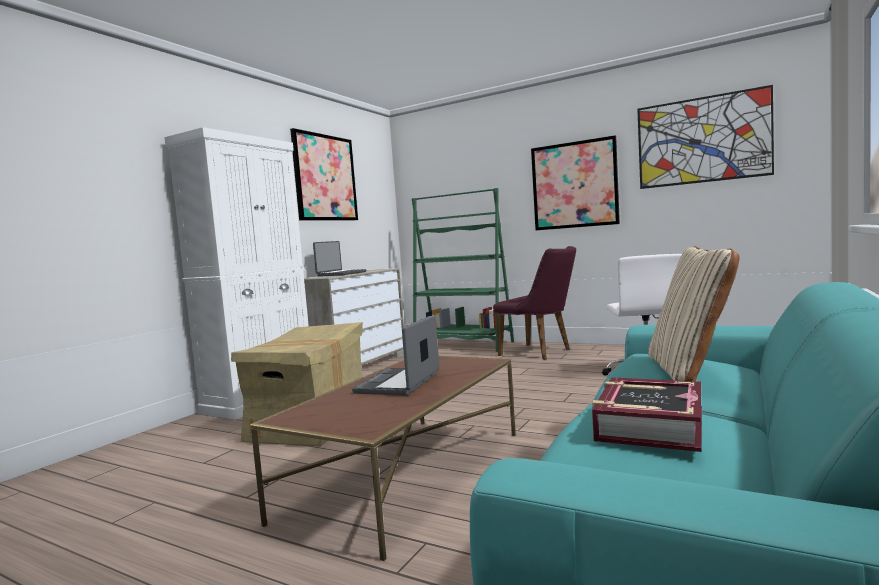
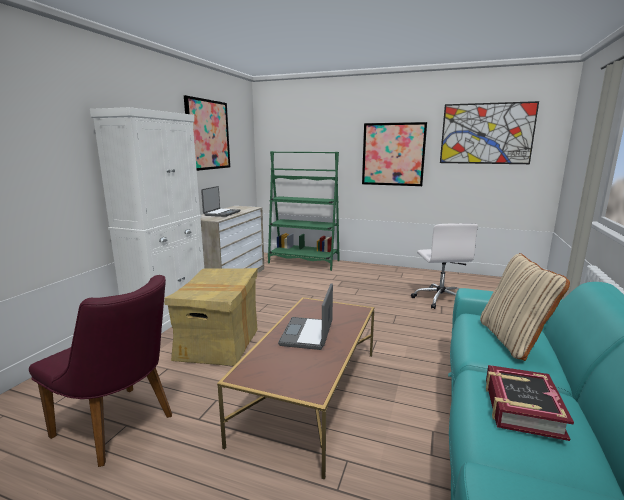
camera: 10 degrees left, 10 degrees up
purple chair [493,246,576,360] -> purple chair moved to [29,275,172,467]

